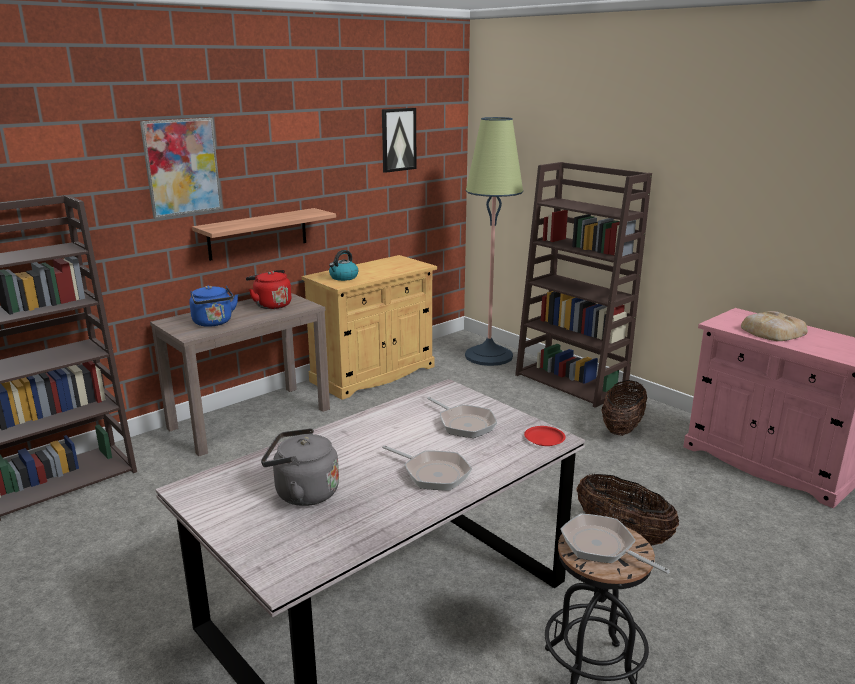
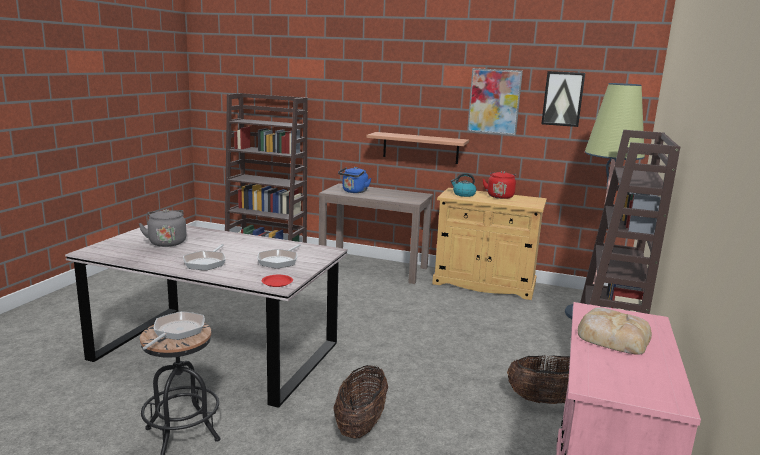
camera: 60 degrees right, 5 degrees down
picture [140,117,222,219] -> picture moved to [467,68,523,136]
red kettle [246,270,291,309] -> red kettle moved to [483,171,516,199]

